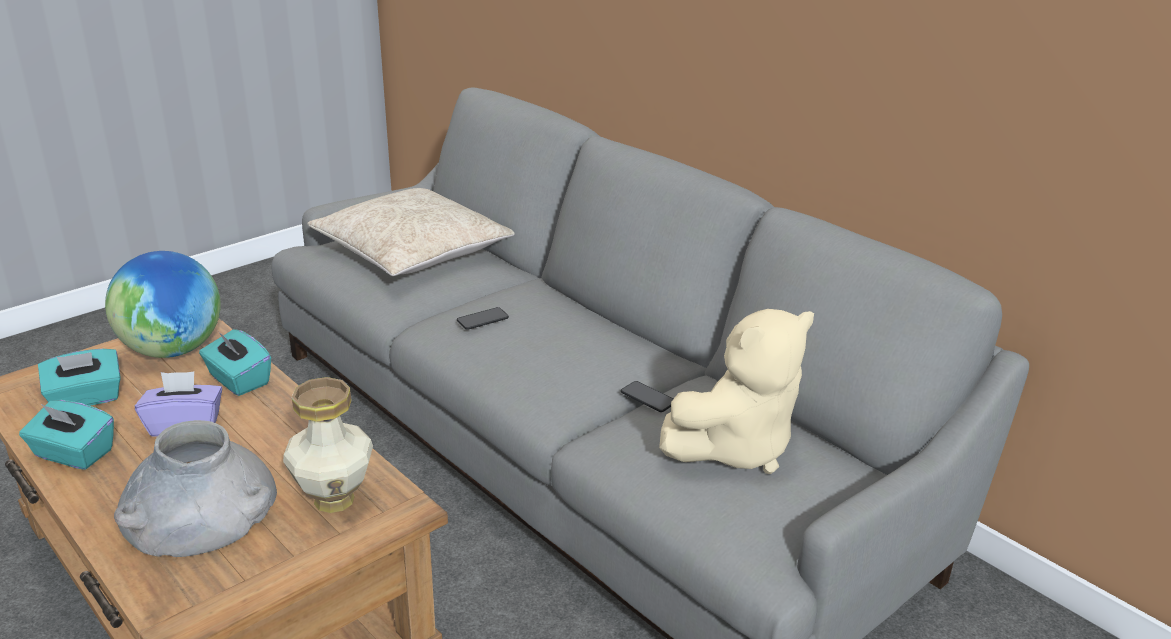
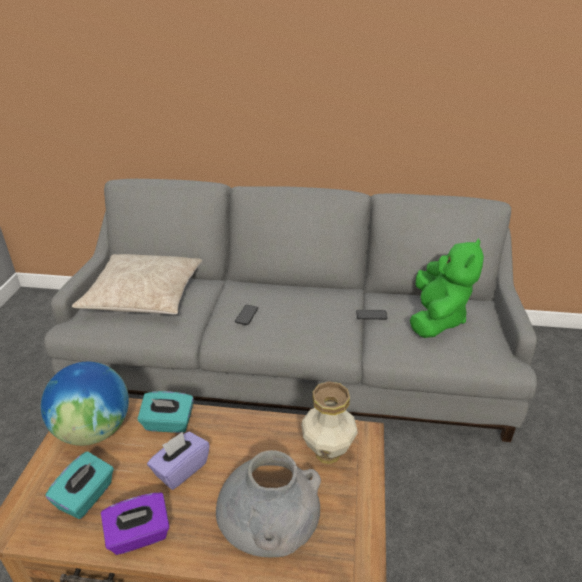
camera: 40 degrees left, 5 degrees up
turquoise tissue box [19,400,114,470] -> purple tissue box [101,492,170,555]
beige plush toy [659,309,814,474] -> green plush toy [410,238,484,338]

